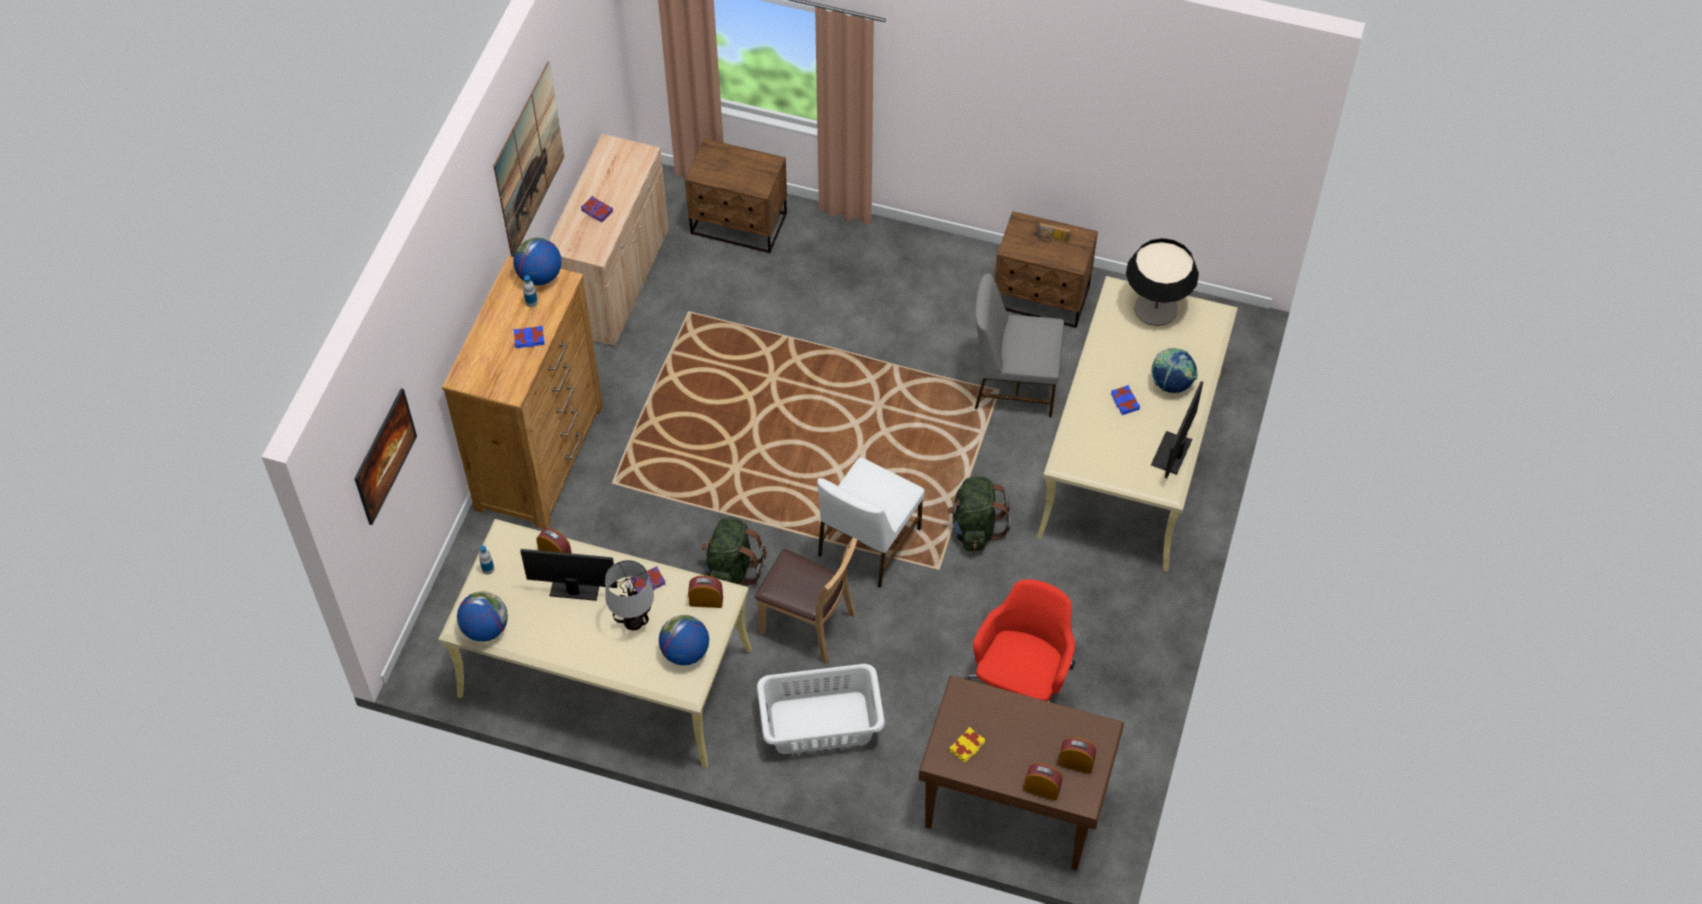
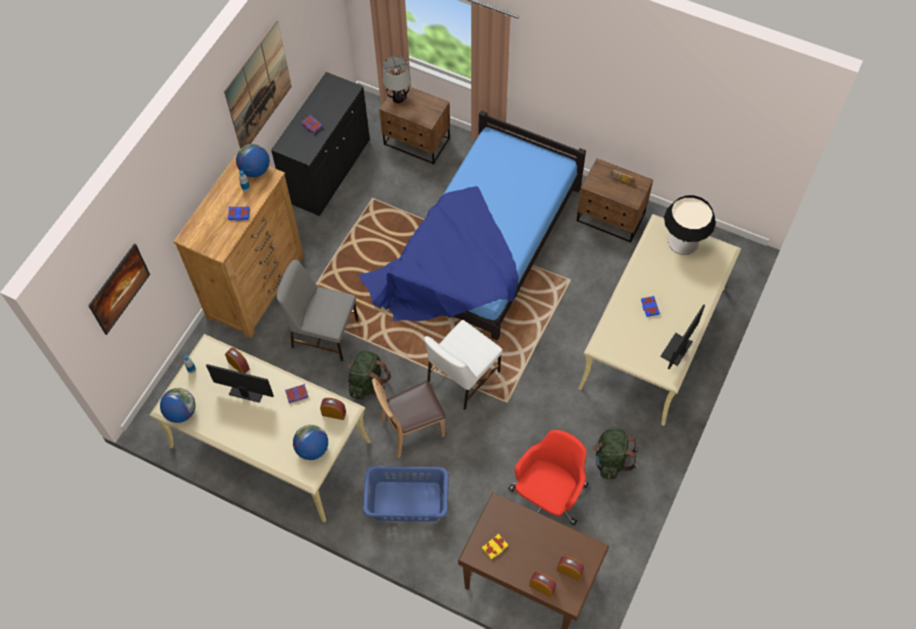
camera: 10 degrees right, 5 degrees up
beige cabinet [549,134,669,347] -> black cabinet [271,72,370,216]
table lamp [605,560,654,630] -> table lamp moved to [383,56,411,103]
brown chair [755,538,857,664] -> brown chair turned 120 degrees clockwise [372,378,446,458]
white laundry basket [757,664,885,754] -> blue laundry basket [363,466,449,522]
green backpack [947,476,1011,552] -> green backpack moved to [592,428,638,479]
grey chair [975,273,1064,418] -> grey chair moved to [277,260,358,361]
globe [1151,348,1198,393] -> none
none -> bed [359,110,586,340]

